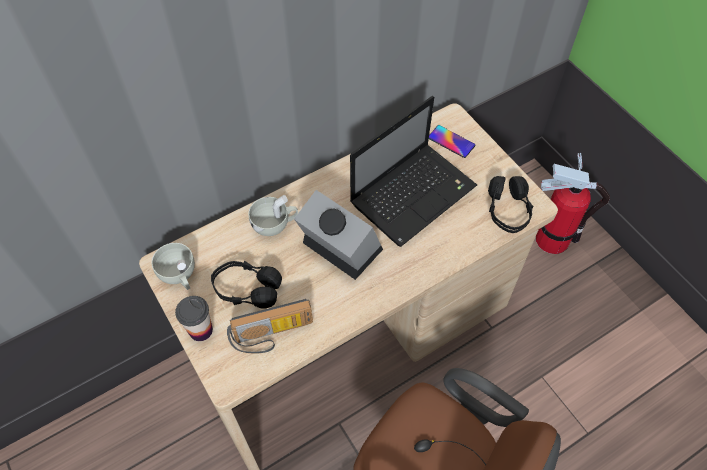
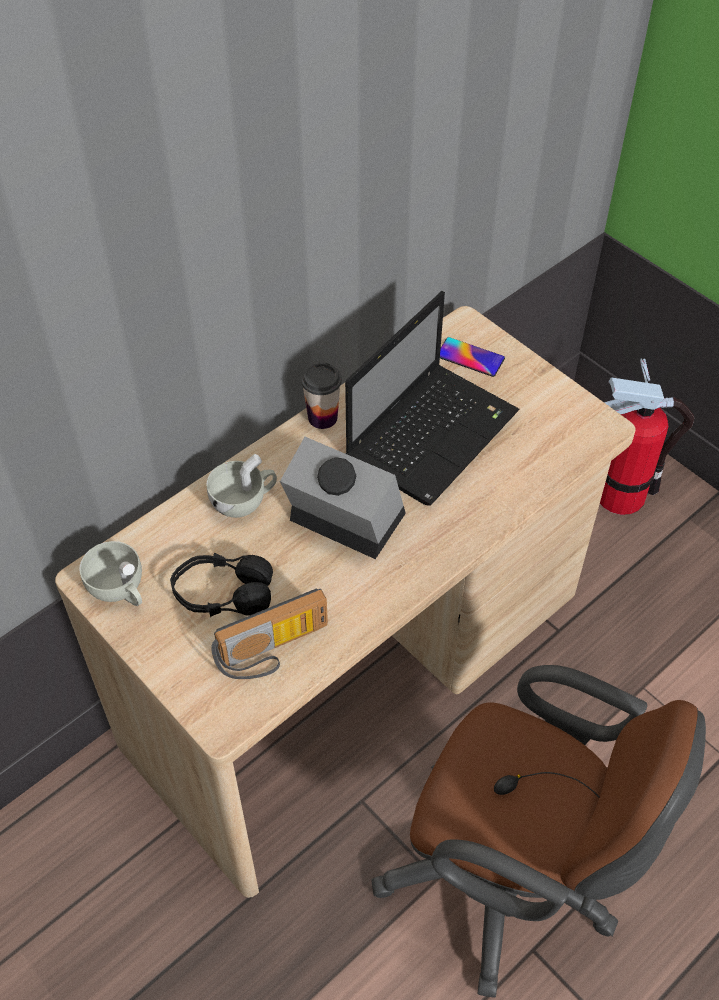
camera: 10 degrees left, 5 degrees down
cup [175,296,213,341] -> cup moved to [301,362,342,429]
black headphones [488,176,533,233] -> none

